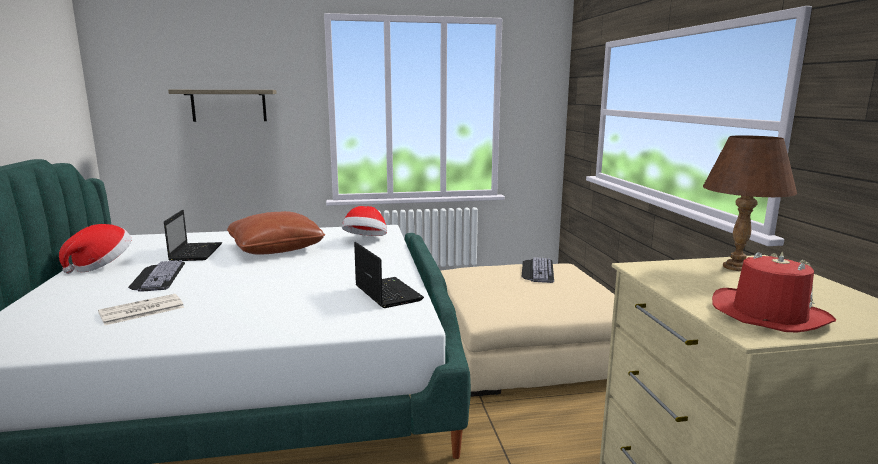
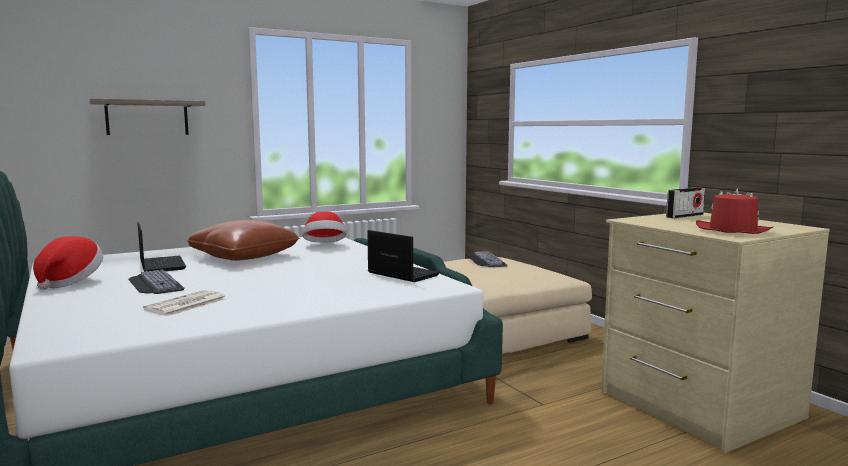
camera: 20 degrees left, 5 degrees down
brown table lamp [703,135,797,271] -> radio [666,187,705,218]

